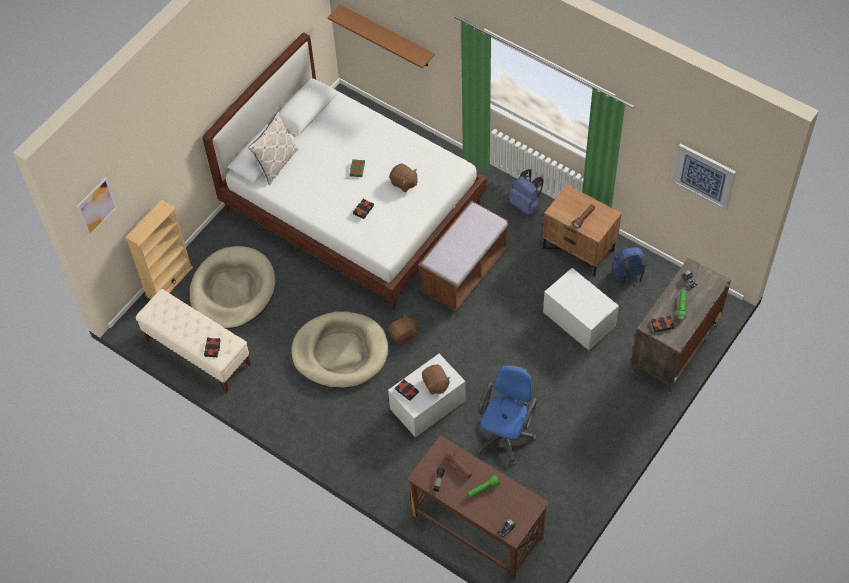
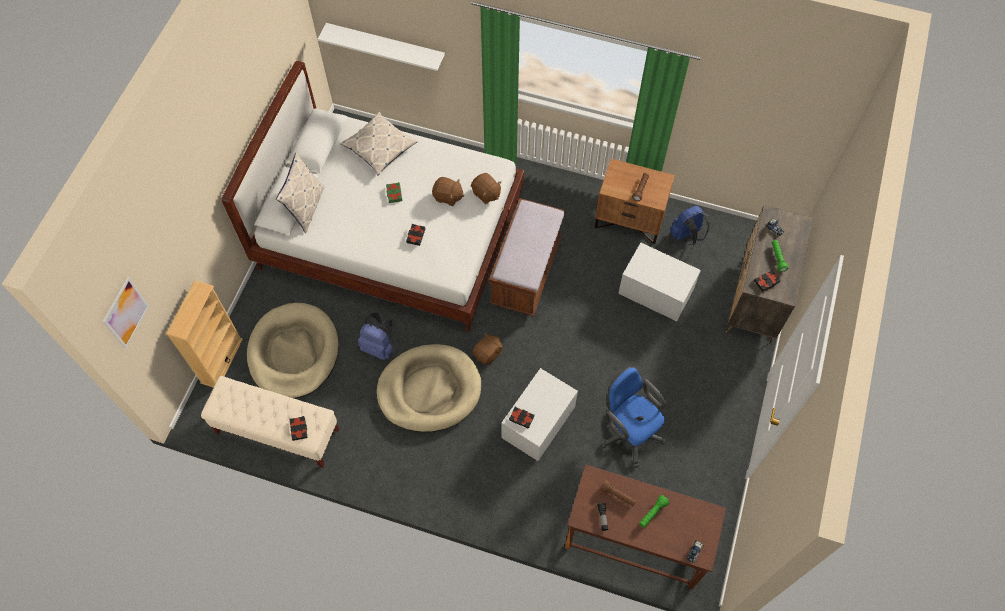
camera: 20 degrees left, 5 degrees up
brown shelf [327,5,435,69] -> white shelf [318,23,445,71]
brown plush toy [422,364,451,395] -> brown plush toy moved to [471,173,501,204]
blue office chair [477,365,537,466] -> blue office chair turned 45 degrees counterclockwise [601,367,666,468]
blue backpack [509,169,544,215] -> blue backpack moved to [358,313,394,360]
picture [672,143,736,211] -> none
none -> pillow [340,112,418,175]

